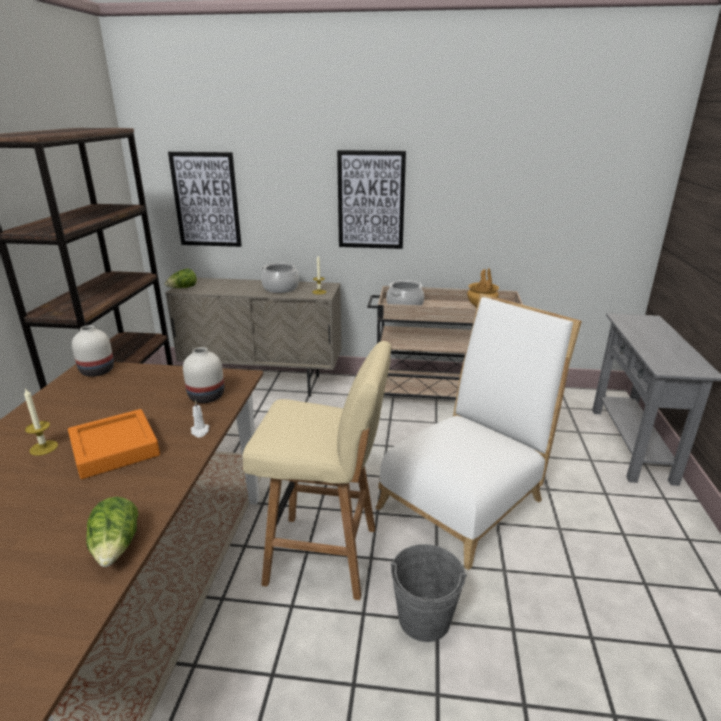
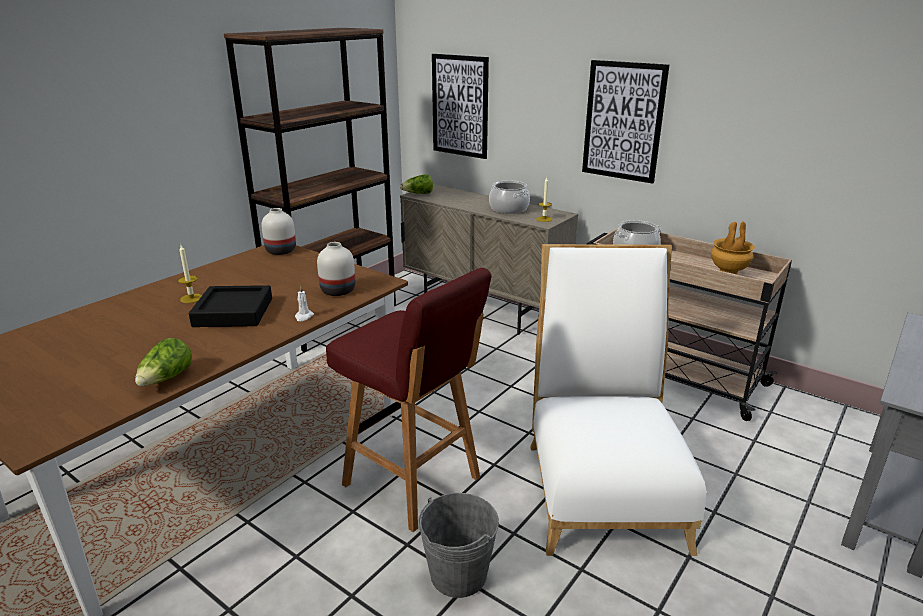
camera: 30 degrees right, 0 degrees up
orange tray [68,409,160,479] -> black tray [189,285,272,327]
beige stool [242,341,392,600] -> red stool [326,268,492,532]
white chair [376,293,582,570] -> white chair turned 75 degrees counterclockwise [530,244,706,556]

